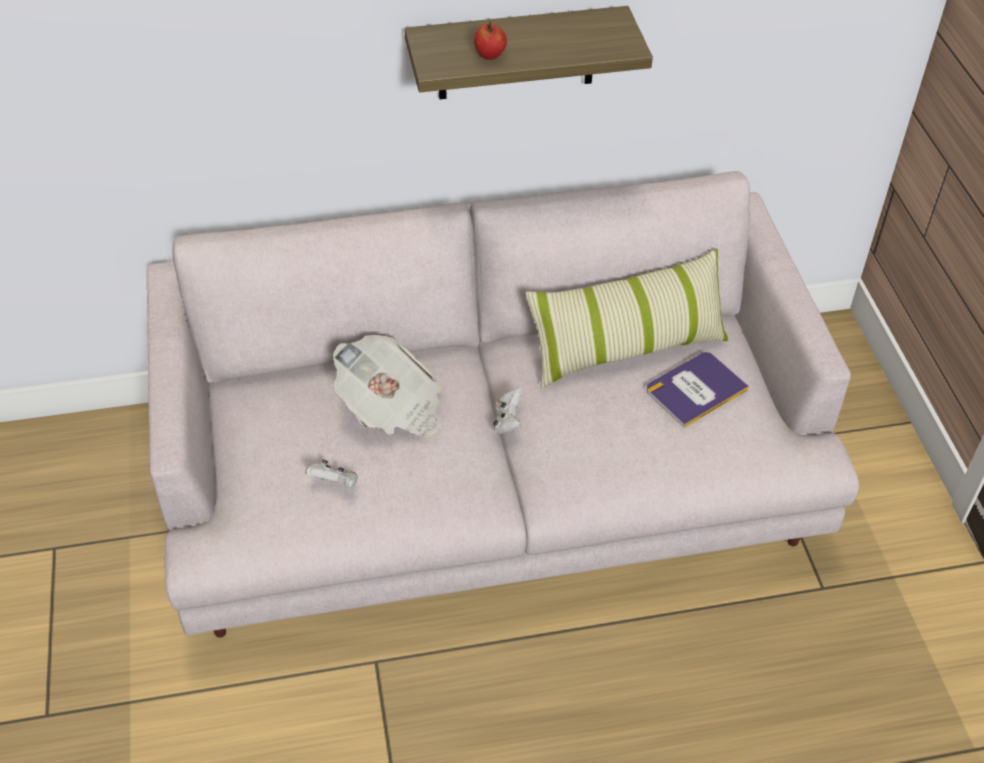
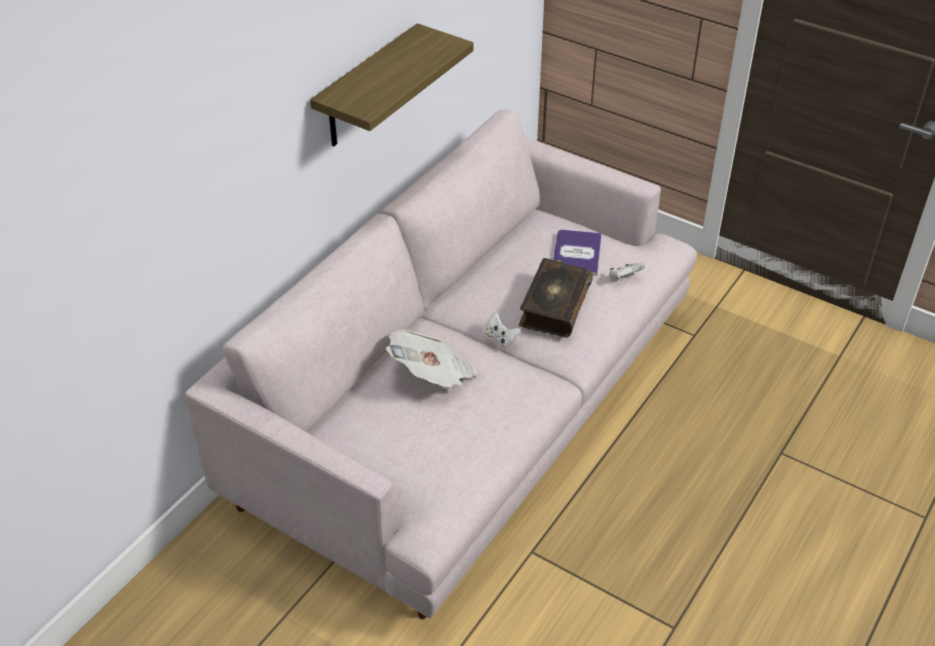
camera: 45 degrees left, 5 degrees down
white game controller [305,460,358,487] -> white game controller moved to [609,263,645,281]
apple [474,22,507,60] -> none
pillow [525,248,728,389] -> none
none -> book [519,258,593,338]

